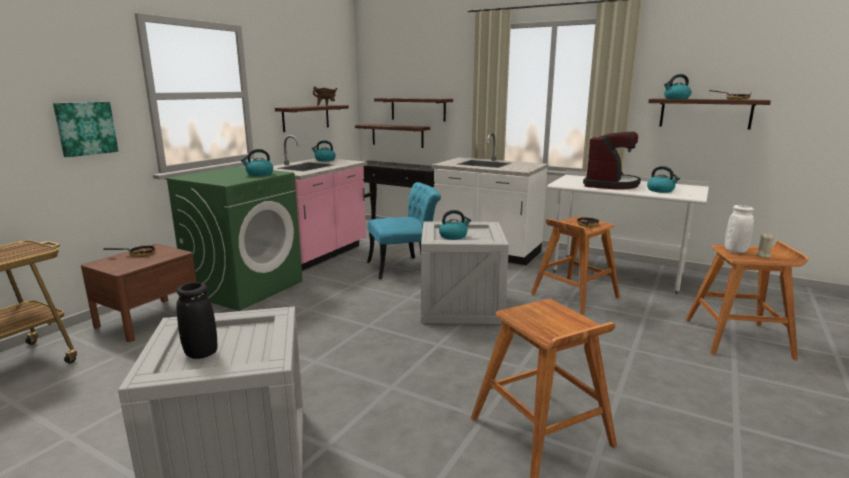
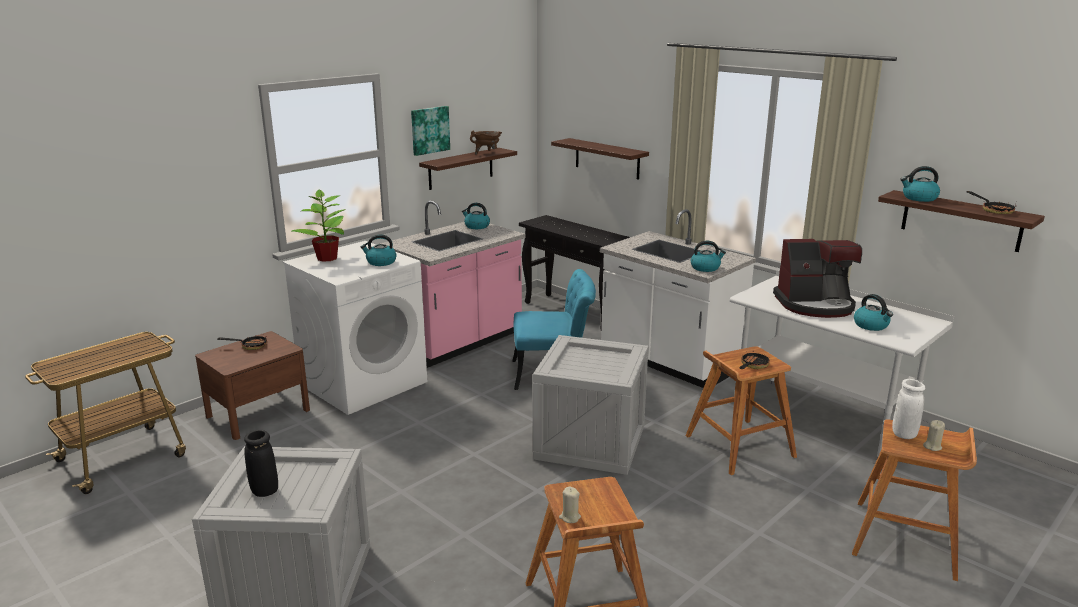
camera: 15 degrees right, 5 degrees up
picture [53,102,118,157] -> picture moved to [411,106,450,156]
green washing machine [165,166,303,311] -> white washing machine [283,241,427,415]
shelf [355,124,430,148] -> none
kettle [439,210,471,240] -> kettle moved to [691,241,726,272]
coffee machine [583,132,641,190] -> coffee machine turned 45 degrees clockwise [773,239,862,318]
none -> potted plant [292,190,346,262]
none -> beige candle [559,487,581,523]

